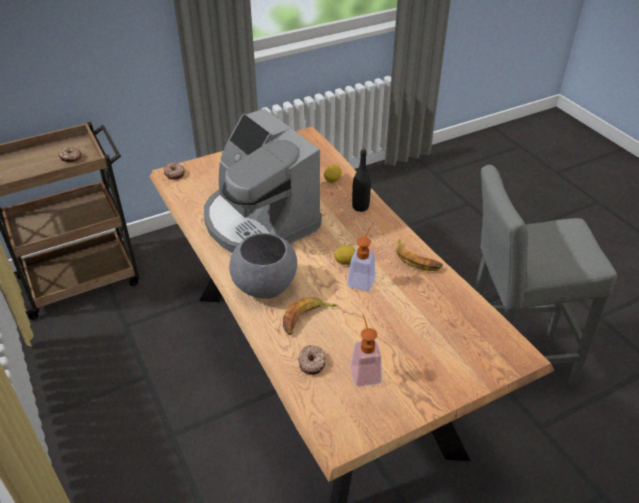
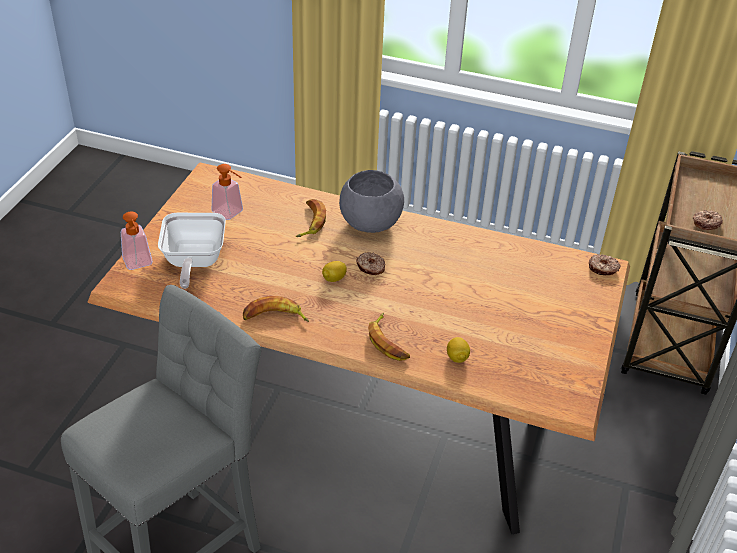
camera: 135 degrees right, 0 degrees up
coffee machine [204,109,322,253] -> none
donut [298,345,326,375] -> donut moved to [356,252,385,275]
soap dispenser [347,228,375,291] -> soap dispenser moved to [121,212,152,270]
black bottle [352,148,371,212] -> banana [368,313,410,361]
none -> frying pan [158,213,226,289]

